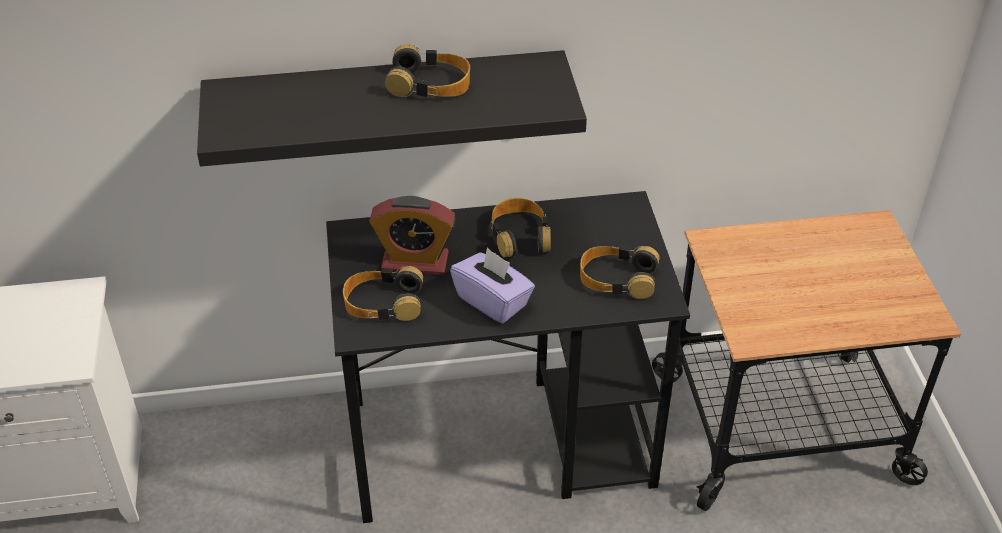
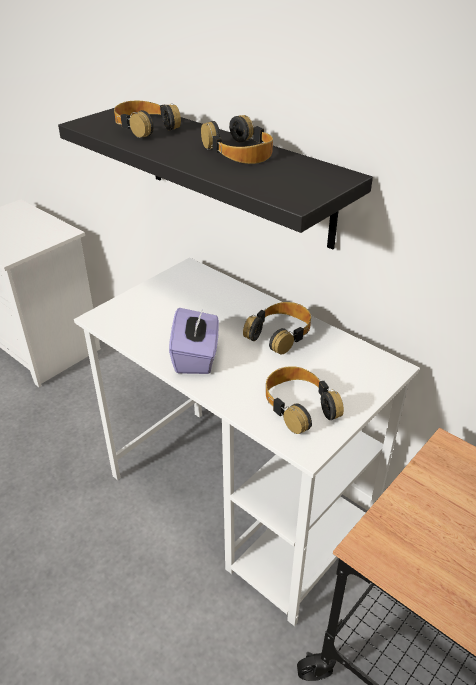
camera: 50 degrees right, 5 degrees down
black desk [326,191,690,523] -> white desk [74,257,420,626]
headphones [343,266,423,321] -> headphones moved to [114,101,181,138]
alarm clock [369,196,456,275] -> none

